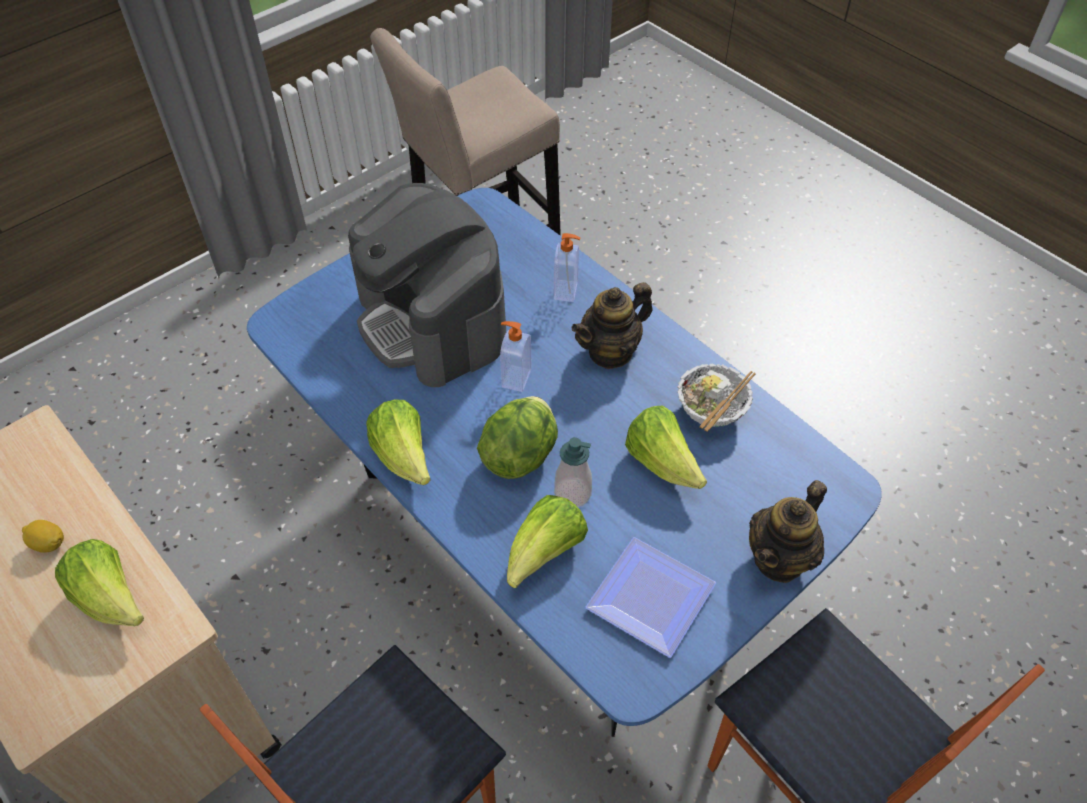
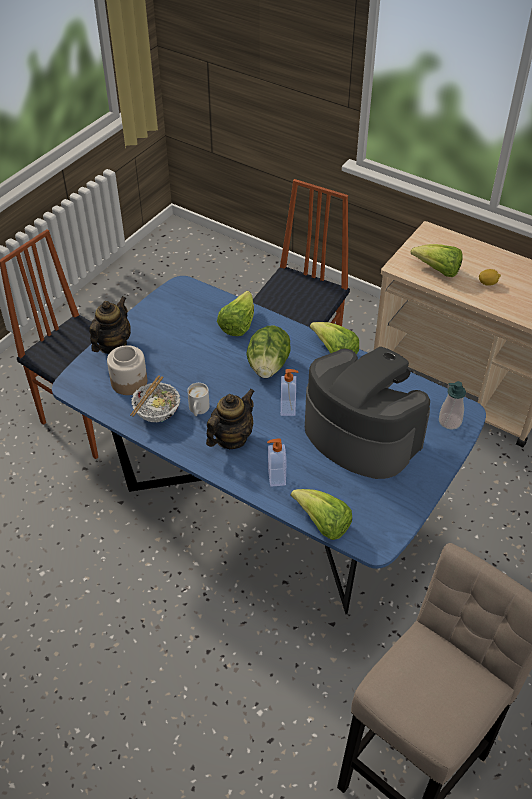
camera: 165 degrees right, 5 degrees down
soap dispenser [554,437,592,507] -> soap dispenser moved to [439,381,466,430]
plate [586,537,716,658] -> none
lettuce [625,405,707,489] -> lettuce moved to [291,489,352,540]
none -> jar [107,345,147,395]
none -> white mug [187,383,210,416]

